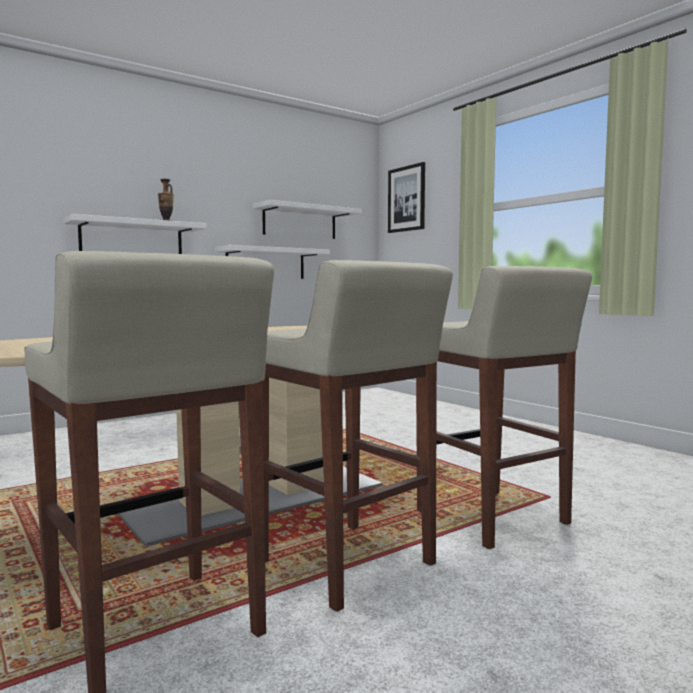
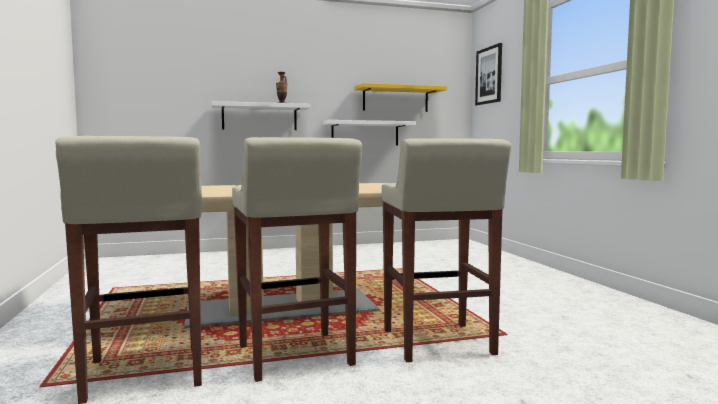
camera: 20 degrees right, 0 degrees up
white shelf [253,200,362,239] -> yellow shelf [355,83,447,112]

